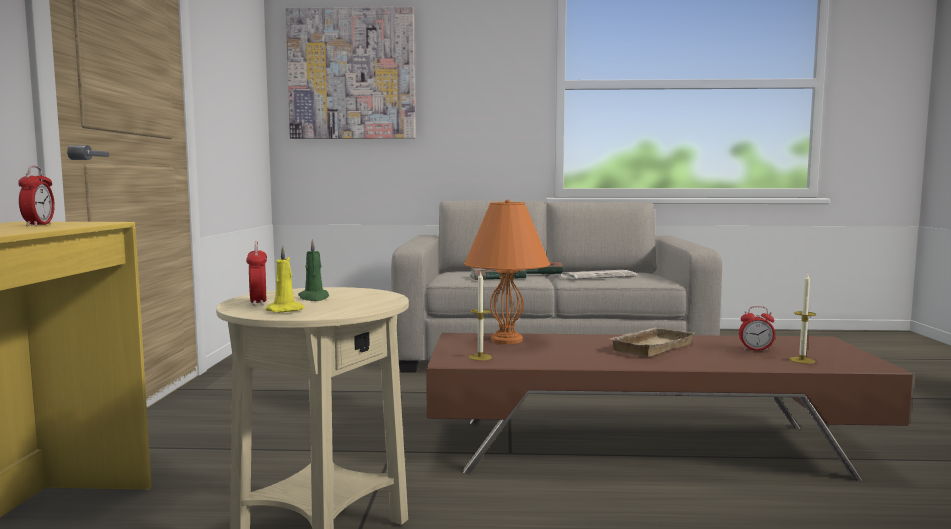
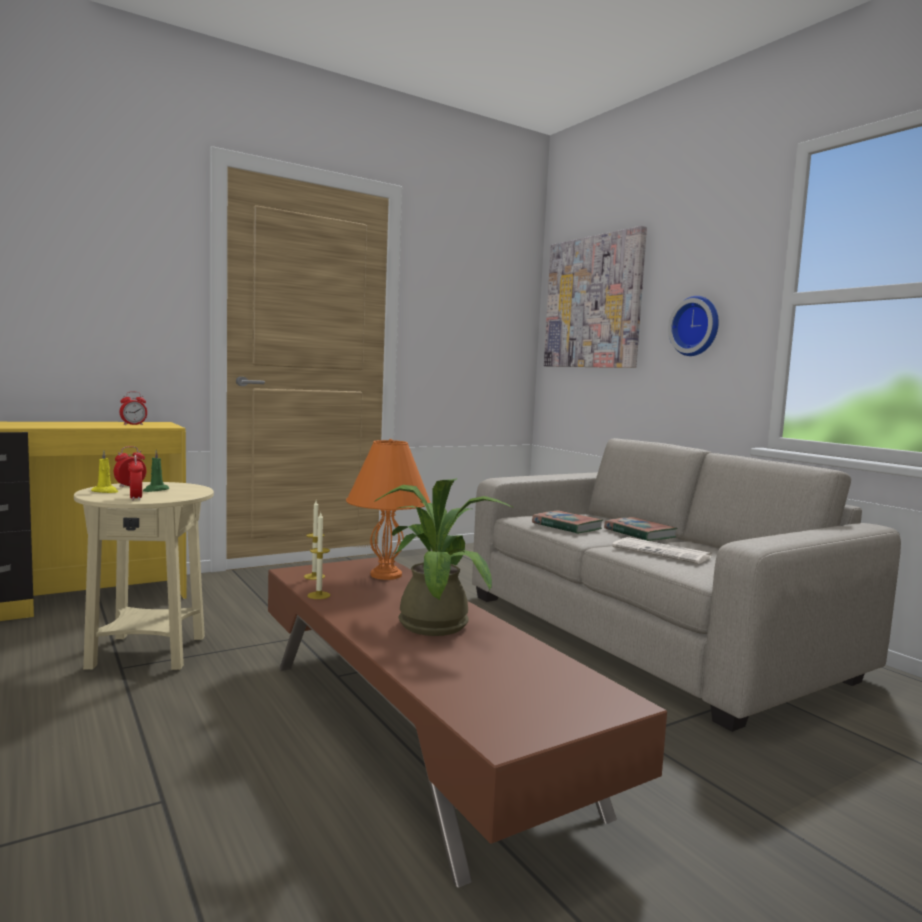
camera: 55 degrees right, 0 degrees up
beige tray [607,327,694,357] -> potted plant [374,478,514,636]
alarm clock [739,306,775,351] -> alarm clock moved to [128,455,143,500]
candle [789,273,816,364] -> candle moved to [307,513,331,599]
none -> wall clock [668,296,719,356]

